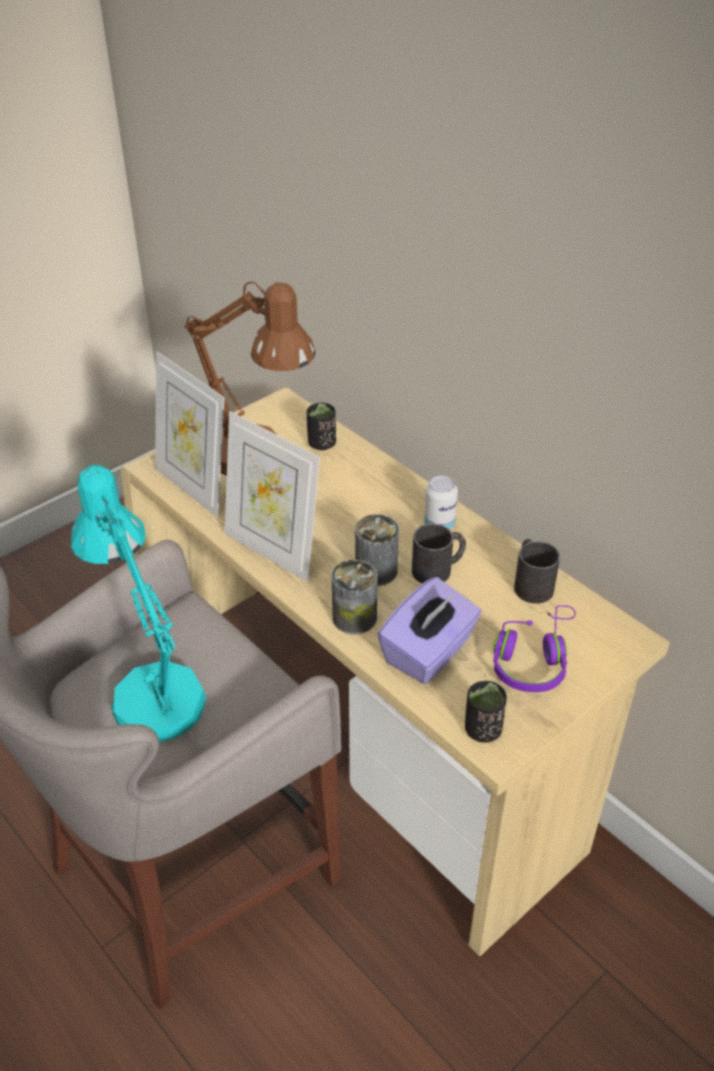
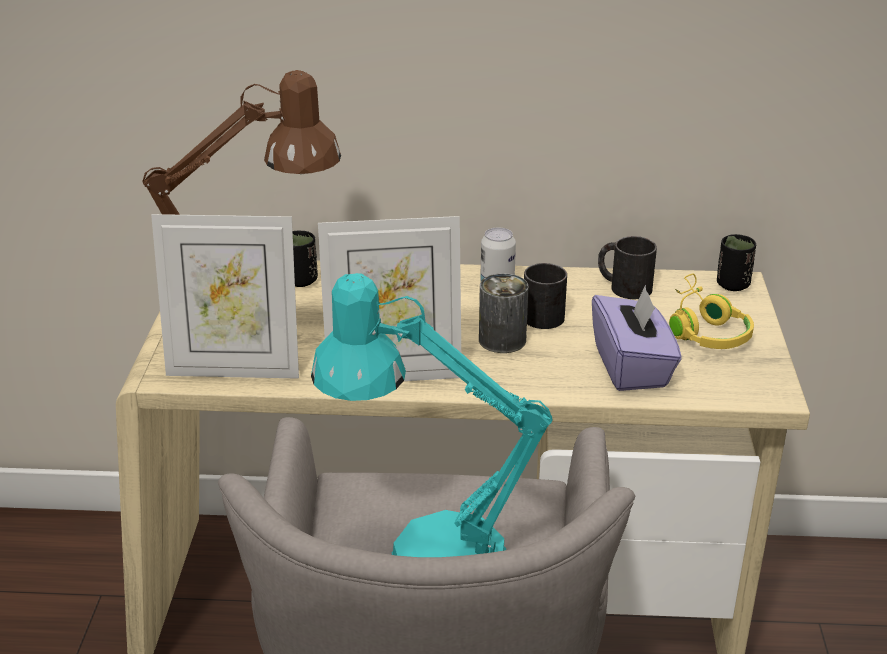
camera: 45 degrees left, 10 degrees down
can [332,560,378,634] -> none
black cup [465,681,507,743] -> black cup moved to [717,234,756,291]
purple headphones [493,605,576,692] -> yellow headphones [669,273,754,349]

